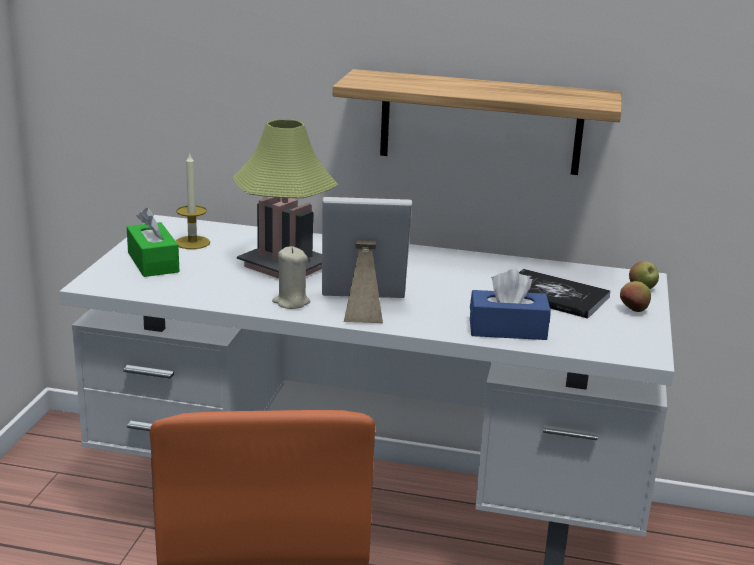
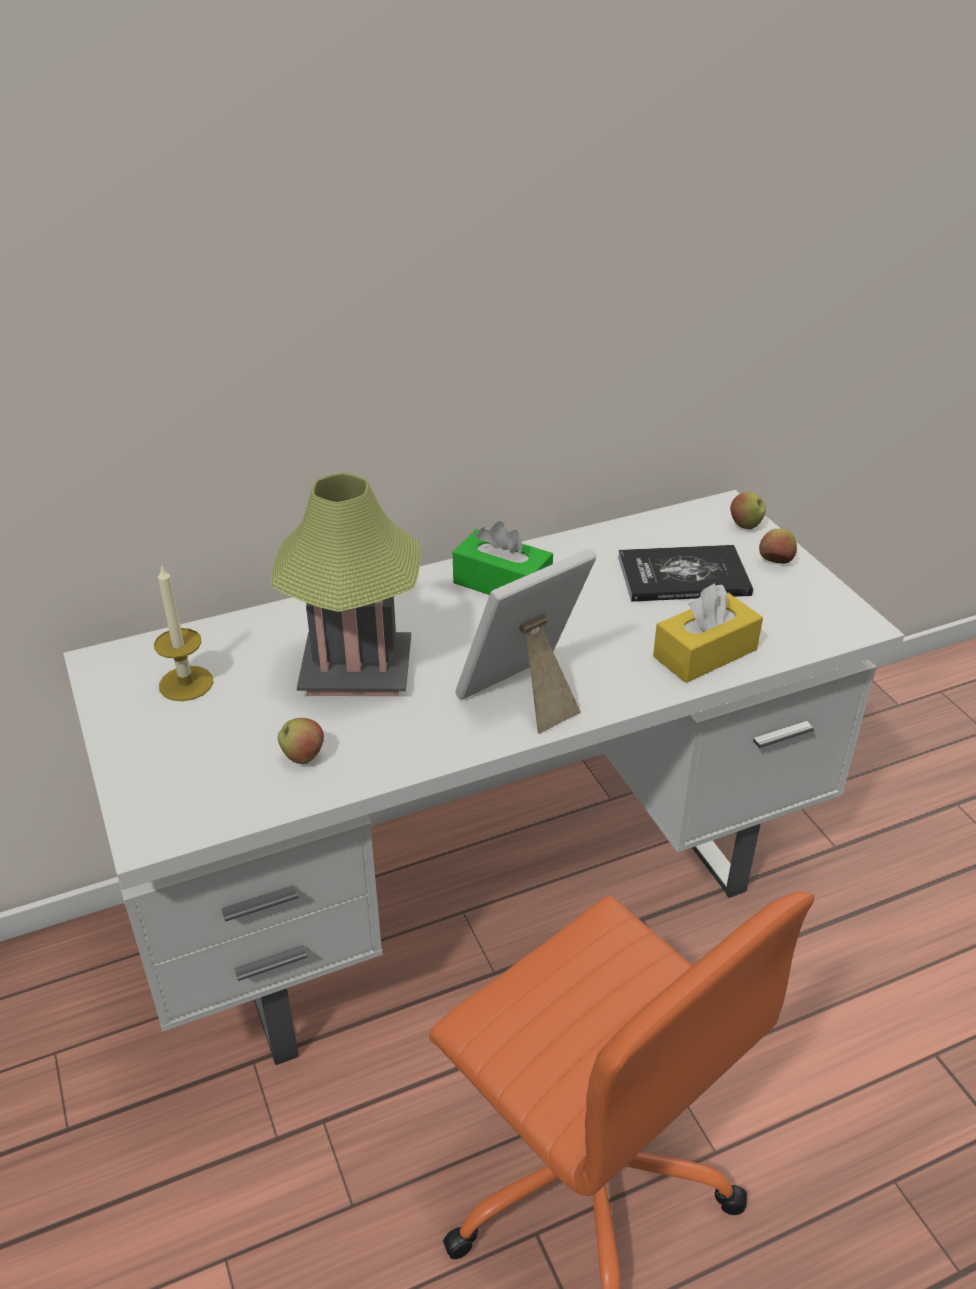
camera: 35 degrees left, 15 degrees up
green tissue box [127,208,179,277] -> green tissue box moved to [453,521,553,595]
beige candle [272,246,310,309] -> none
shelf [333,69,622,175] -> none
blue tissue box [470,269,551,340] -> yellow tissue box [653,583,763,683]
none -> apple [278,718,324,764]

